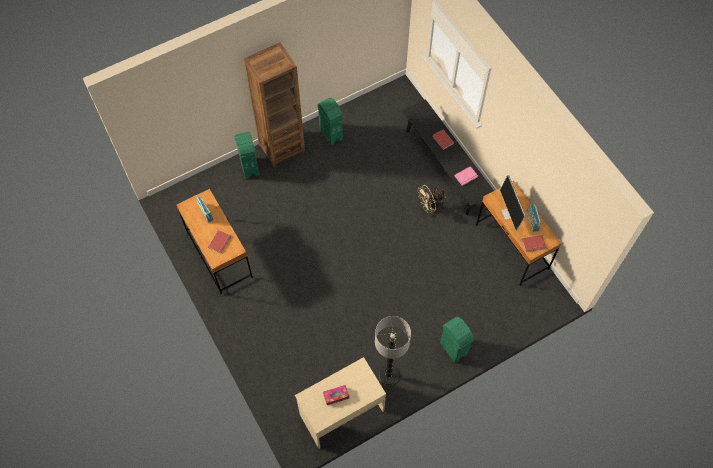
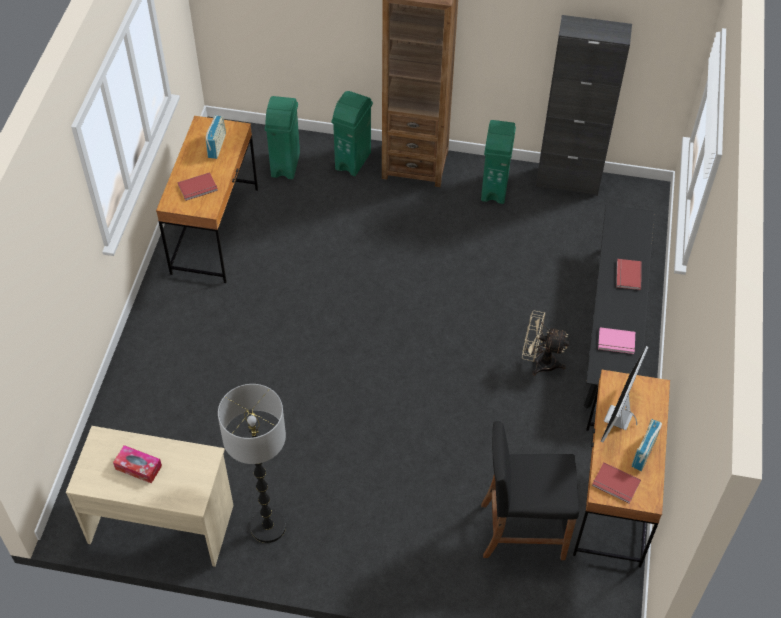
camera: 40 degrees right, 10 degrees down
green trash can [440,317,474,363] -> green trash can moved to [265,96,300,179]
none -> black stool [481,421,579,560]
none -> black cabinet [536,15,632,196]

